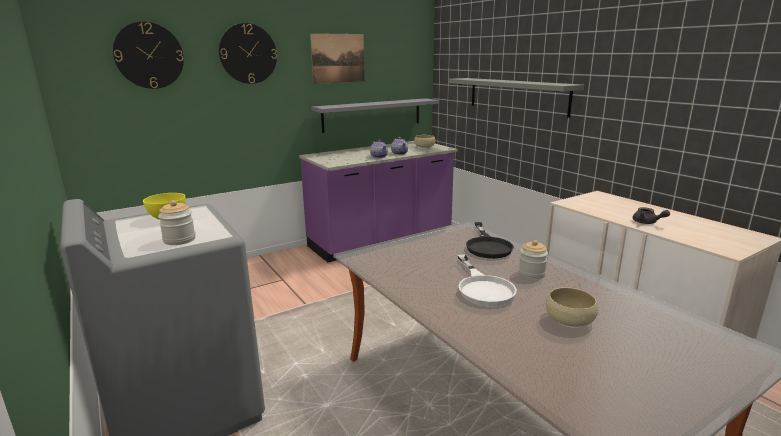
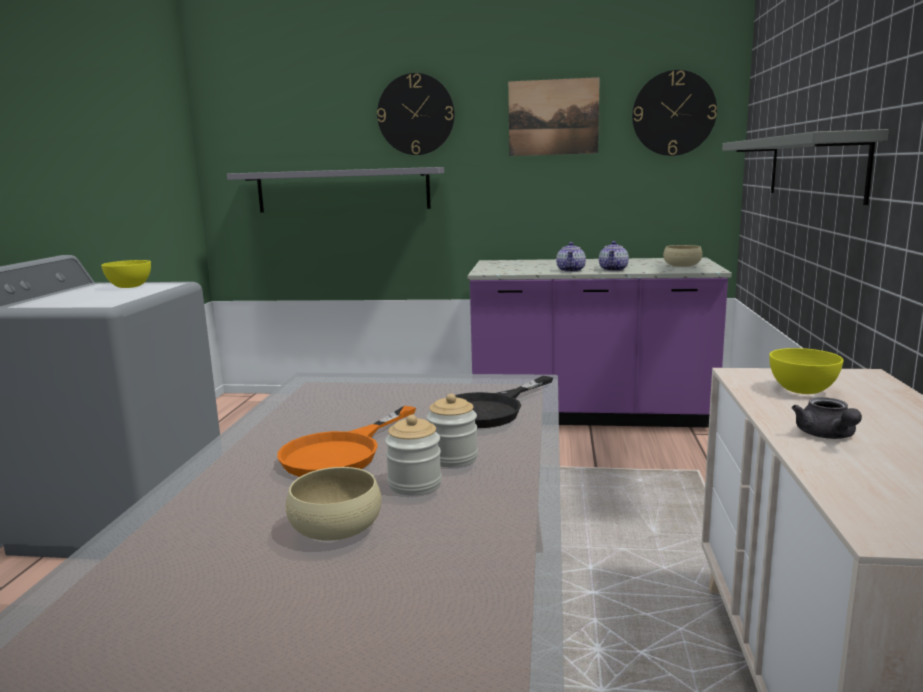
camera: 40 degrees right, 5 degrees down
wall clock [113,22,184,89] -> wall clock moved to [632,70,717,156]
jar [158,200,195,245] -> jar moved to [385,415,442,495]
grey shelf [311,98,439,133] -> grey shelf moved to [227,167,444,213]
white frying pan [458,255,517,306] -> orange frying pan [278,406,416,477]
none -> yellow bowl [769,348,843,394]

